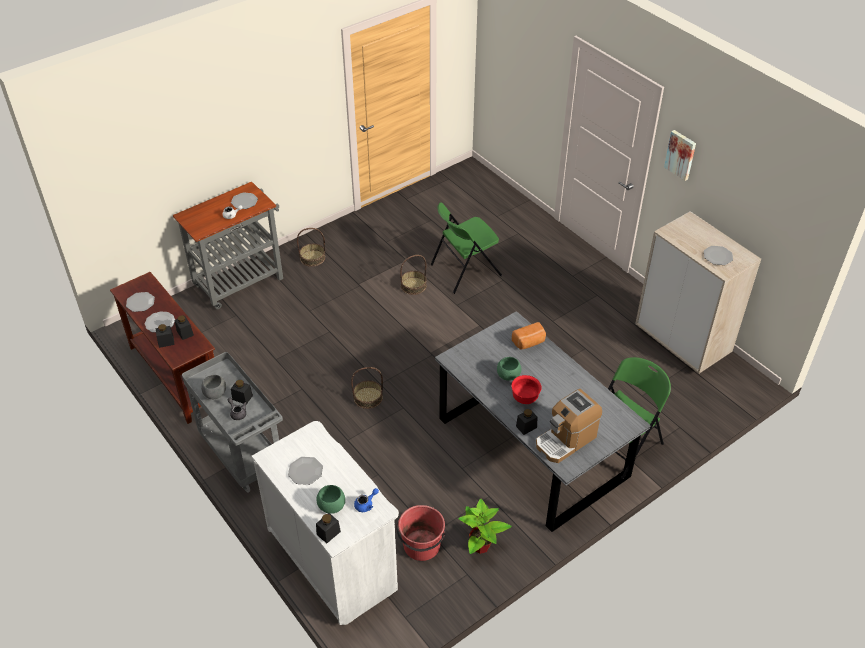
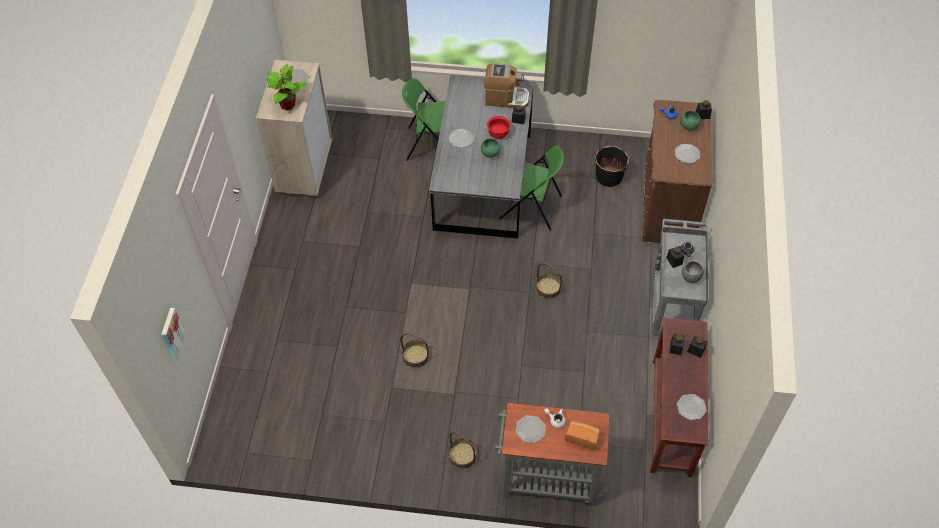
camera: 135 degrees left, 10 degrees up
plate [145,311,175,332] -> plate moved to [449,129,474,148]
white dresser [251,421,399,625] -> brown dresser [642,100,712,243]
red bucket [396,505,446,561] -> black bucket [595,146,629,187]
green chair [431,202,502,294] -> green chair moved to [499,146,564,231]
potted plant [458,498,512,554] -> potted plant moved to [266,64,307,111]
bread [512,322,546,350] -> bread moved to [565,421,600,449]
picture [664,130,696,181] -> picture moved to [161,308,186,358]

